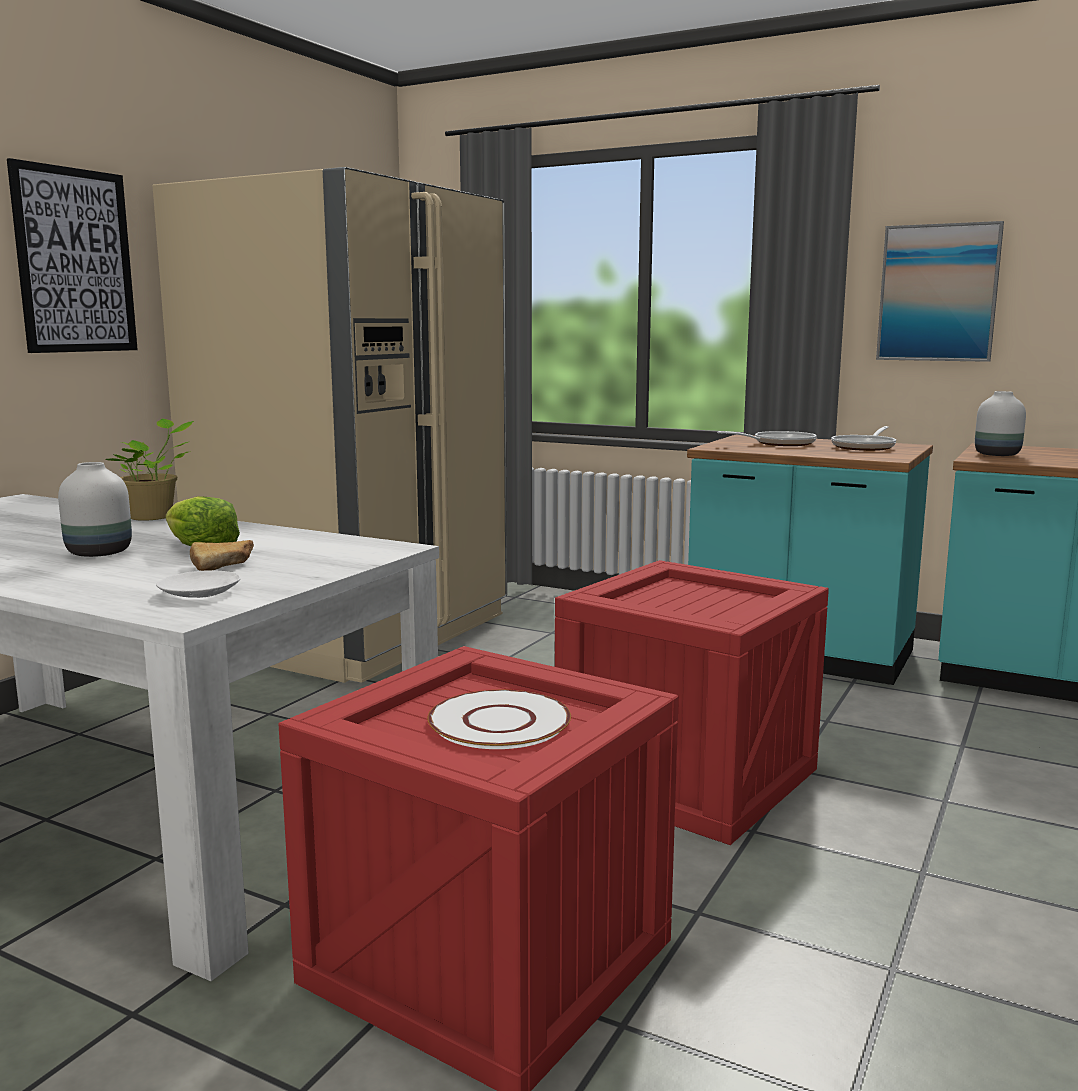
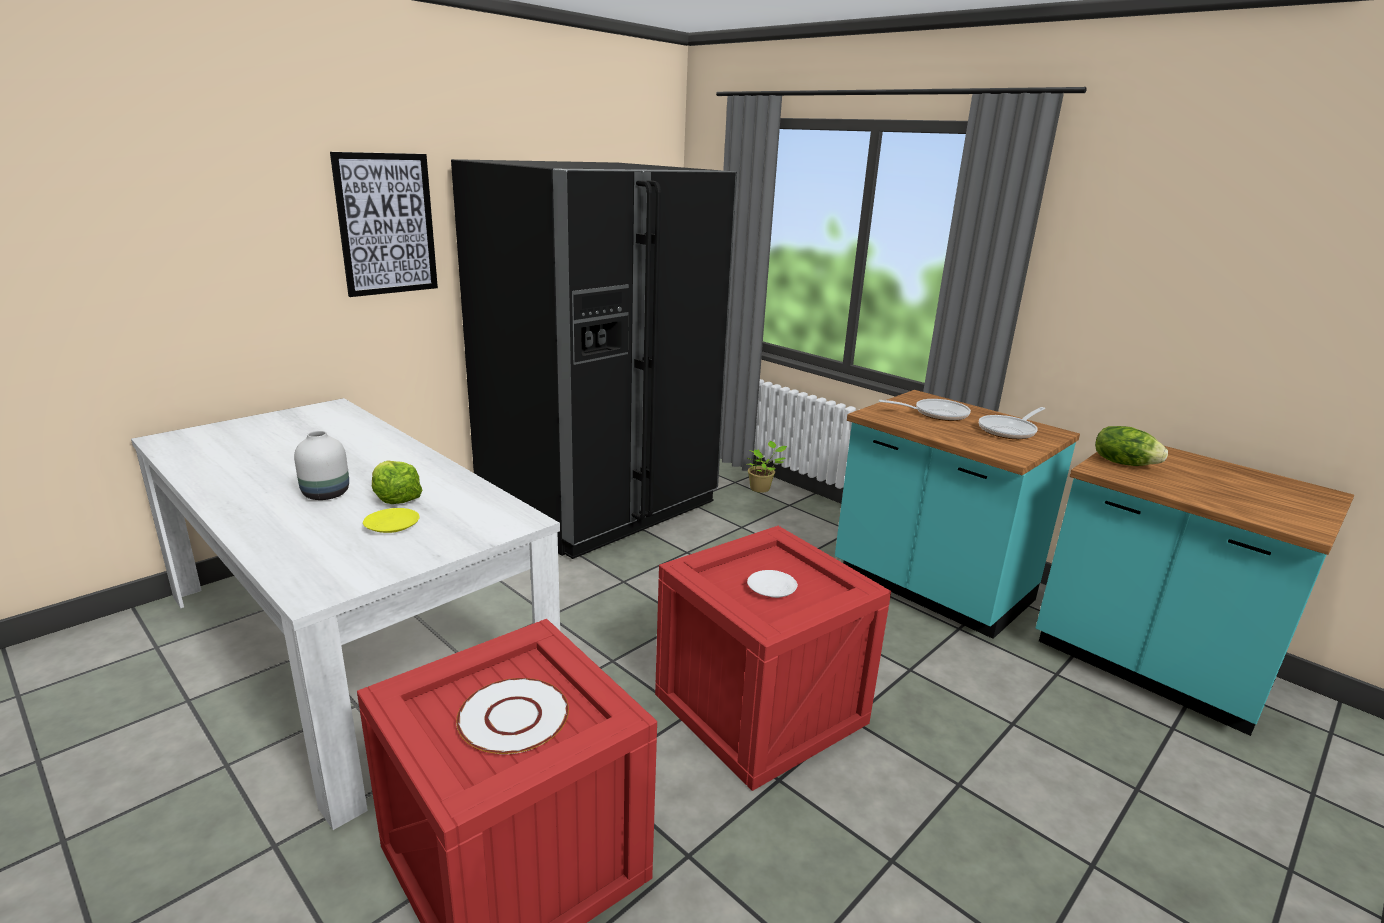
camera: 15 degrees right, 10 degrees up
potted plant [106,419,194,521] -> potted plant moved to [746,441,787,493]
beige fridge [152,167,507,683] -> black fridge [451,159,737,559]
white plate [156,570,240,598] -> white plate moved to [747,570,798,598]
bread [190,540,254,571] -> yellow plate [363,508,419,533]
picture [876,221,1004,362] -> none
white vase [975,391,1026,456] -> lettuce [1095,426,1168,466]

